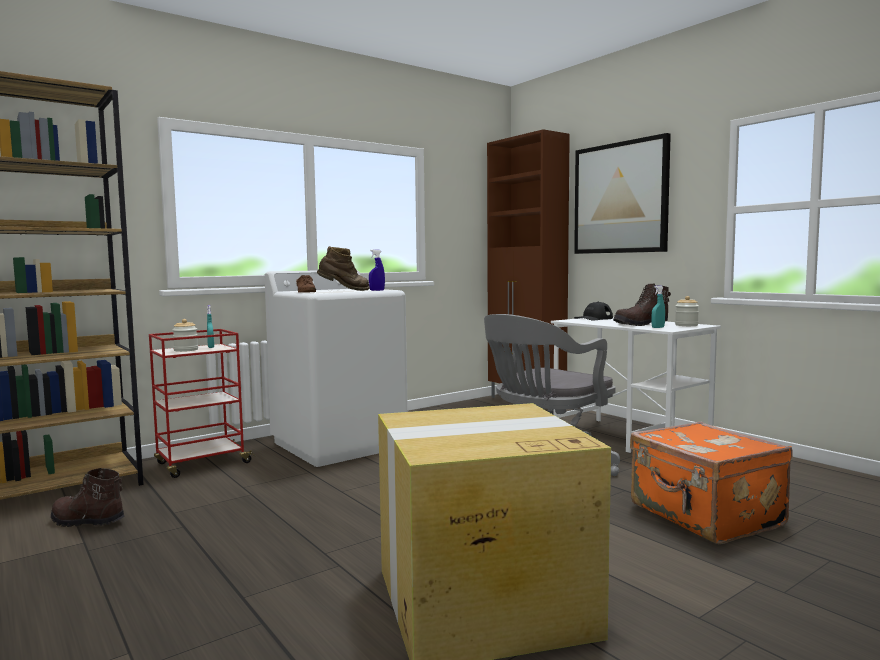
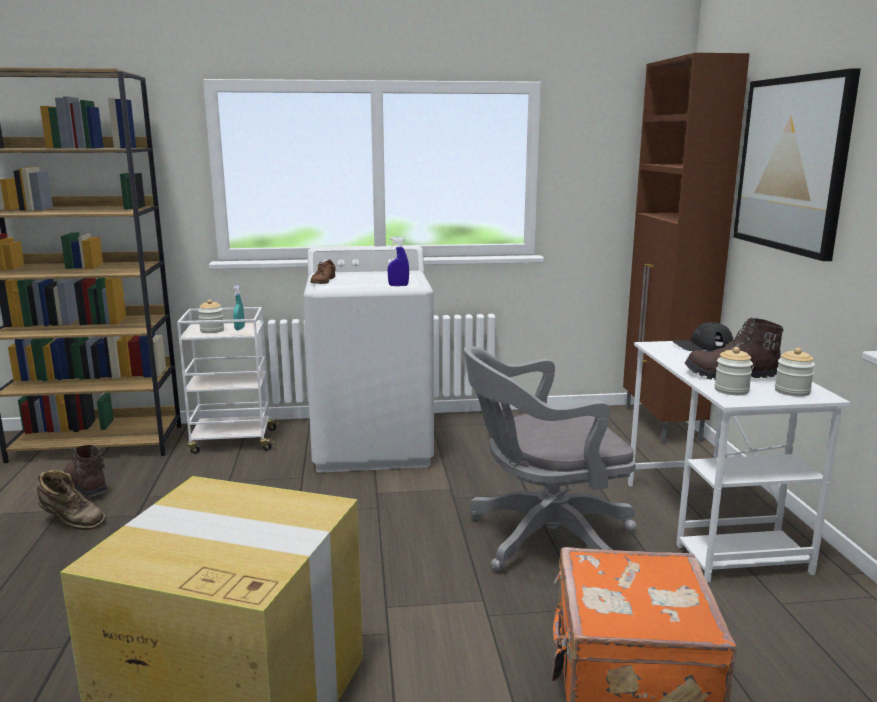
camera: 30 degrees right, 10 degrees up
red cart [149,329,255,478] -> white cart [177,307,280,454]
brown boot [317,246,370,291] -> brown boot moved to [37,470,106,530]
turquoise spray bottle [651,286,665,328] -> jar [714,347,753,395]

